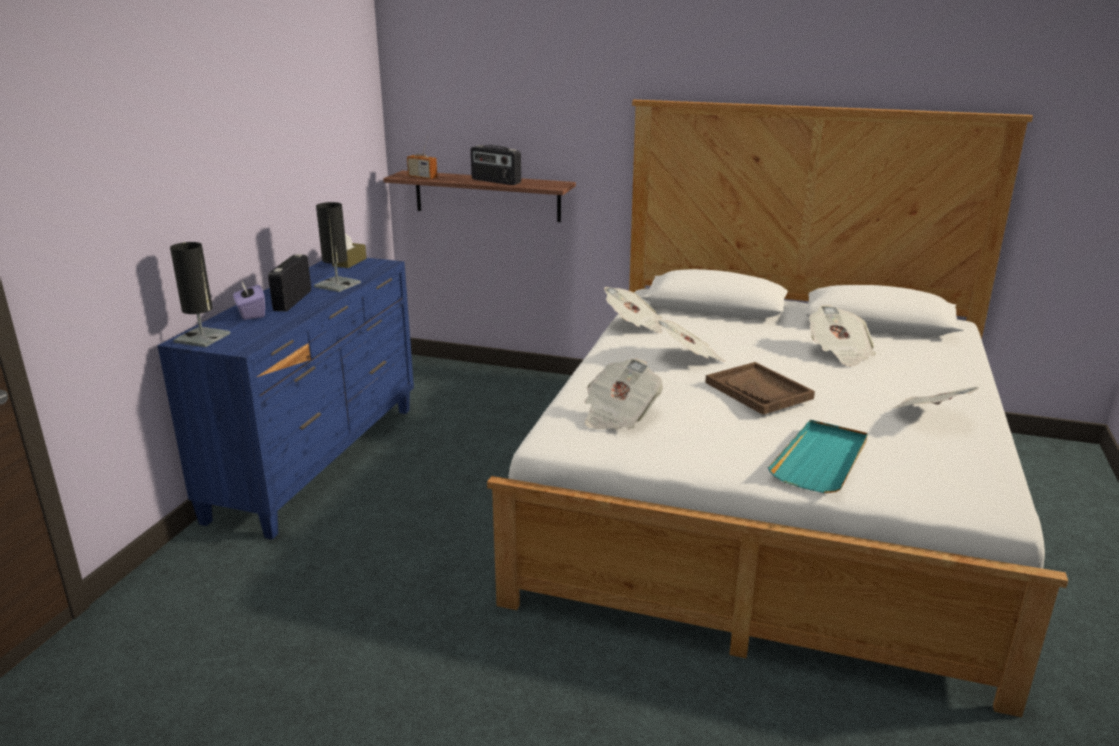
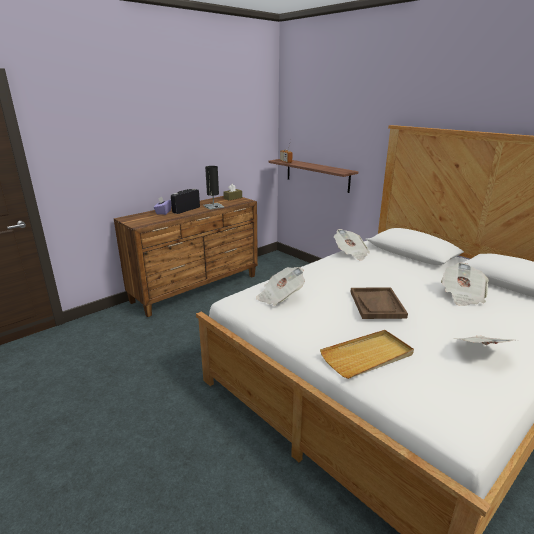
camera: 30 degrees right, 0 degrees up
blue dresser [157,258,414,540] -> brown dresser [114,196,258,317]
black table lamp [170,242,230,347] -> none
radio [470,145,521,185] -> none
newspaper [655,320,726,362] -> none
turquoise tray [768,420,868,493] -> beige tray [320,330,414,379]

